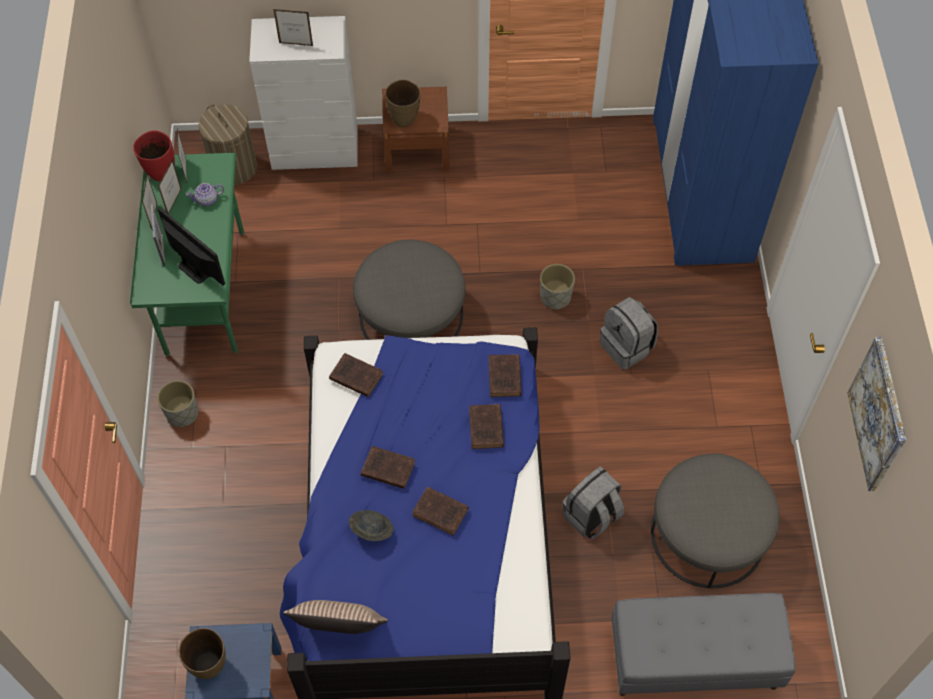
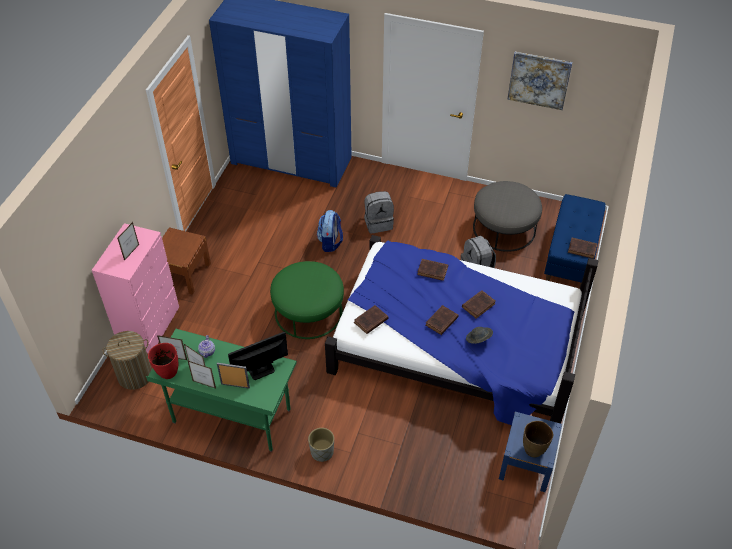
camera: 70 degrees left, 10 degrees down
white dresser [249,16,357,170] -> pink dresser [92,223,179,353]
pillow [283,600,388,634] -> none
grey ottoman [353,239,465,340] -> green ottoman [270,261,344,339]
brown vase [385,79,421,127] -> none
brown book [489,354,522,397] -> brown book moved to [568,238,598,259]
grey planter [540,264,575,309] -> backpack [317,210,343,252]
grey bench [611,593,796,696] -> blue bench [544,194,605,289]

